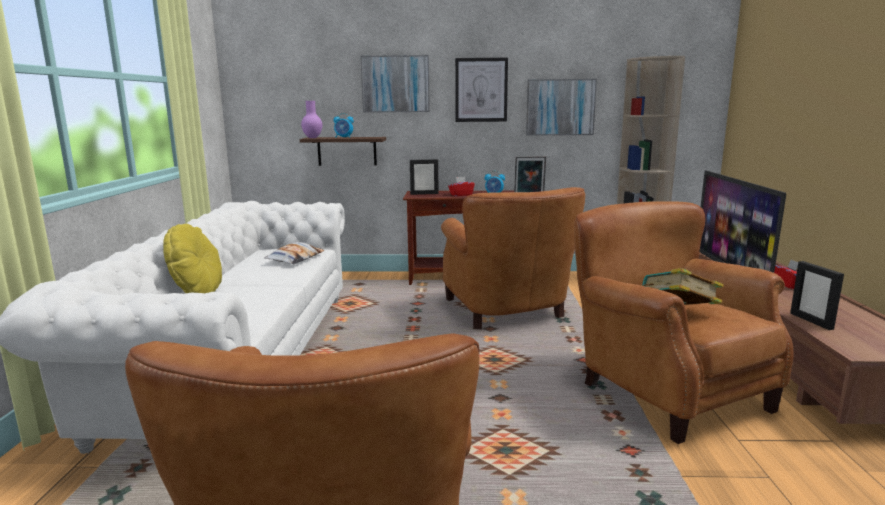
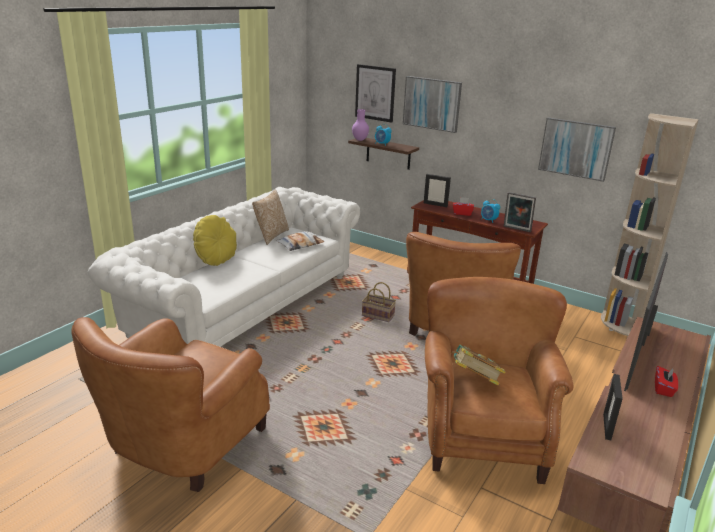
camera: 30 degrees right, 10 degrees up
picture [455,58,508,122] -> picture moved to [355,64,396,123]
none -> pillow [252,189,289,245]
none -> basket [362,282,396,322]

